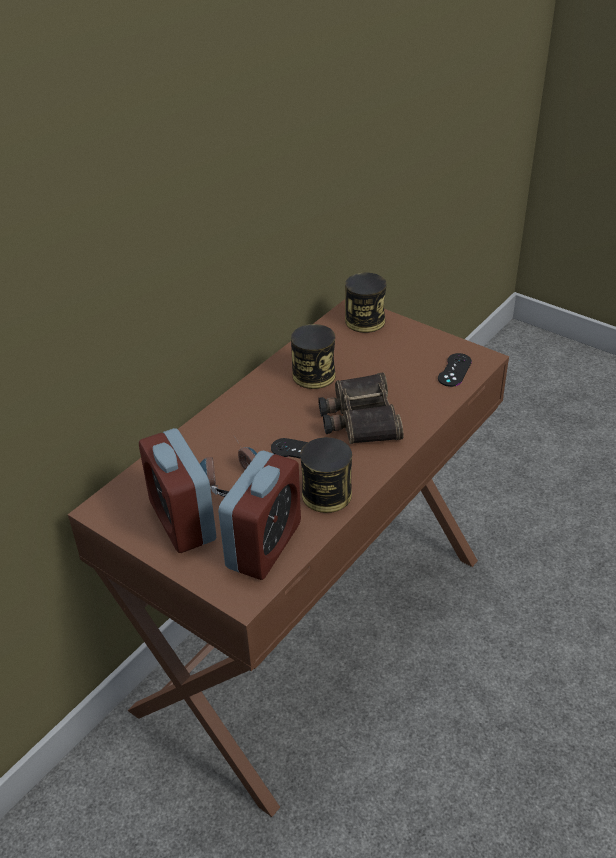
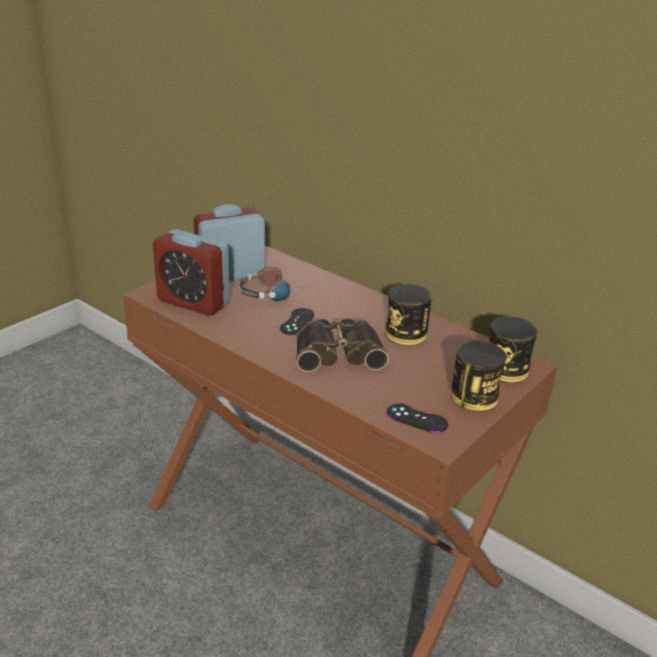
camera: 90 degrees right, 10 degrees down
can [300,437,352,513] -> can moved to [451,341,507,412]

